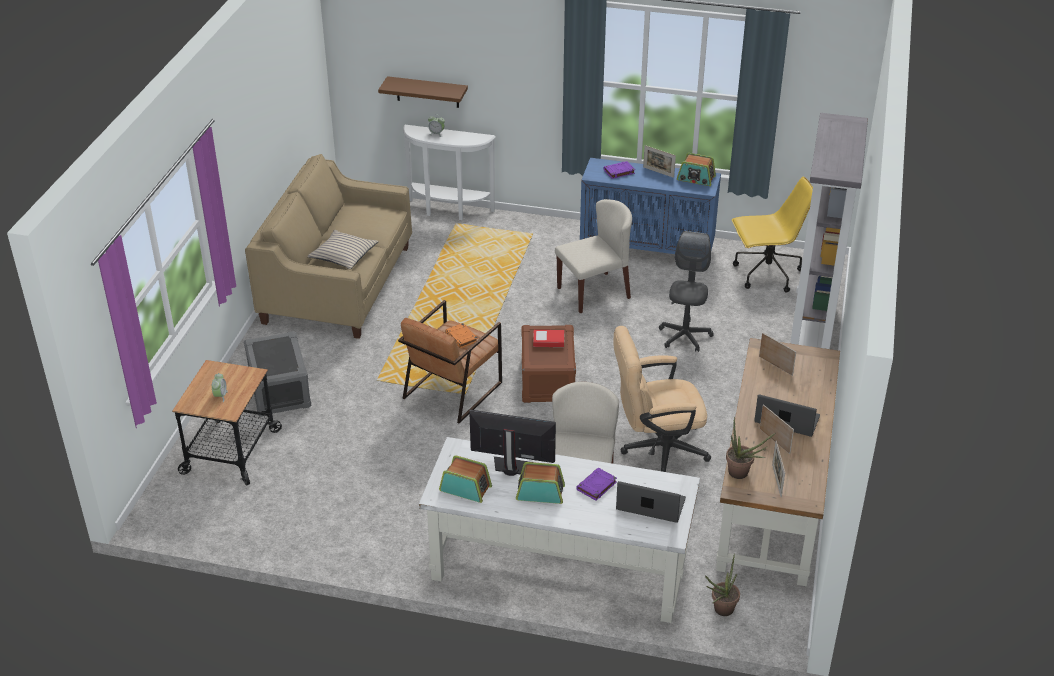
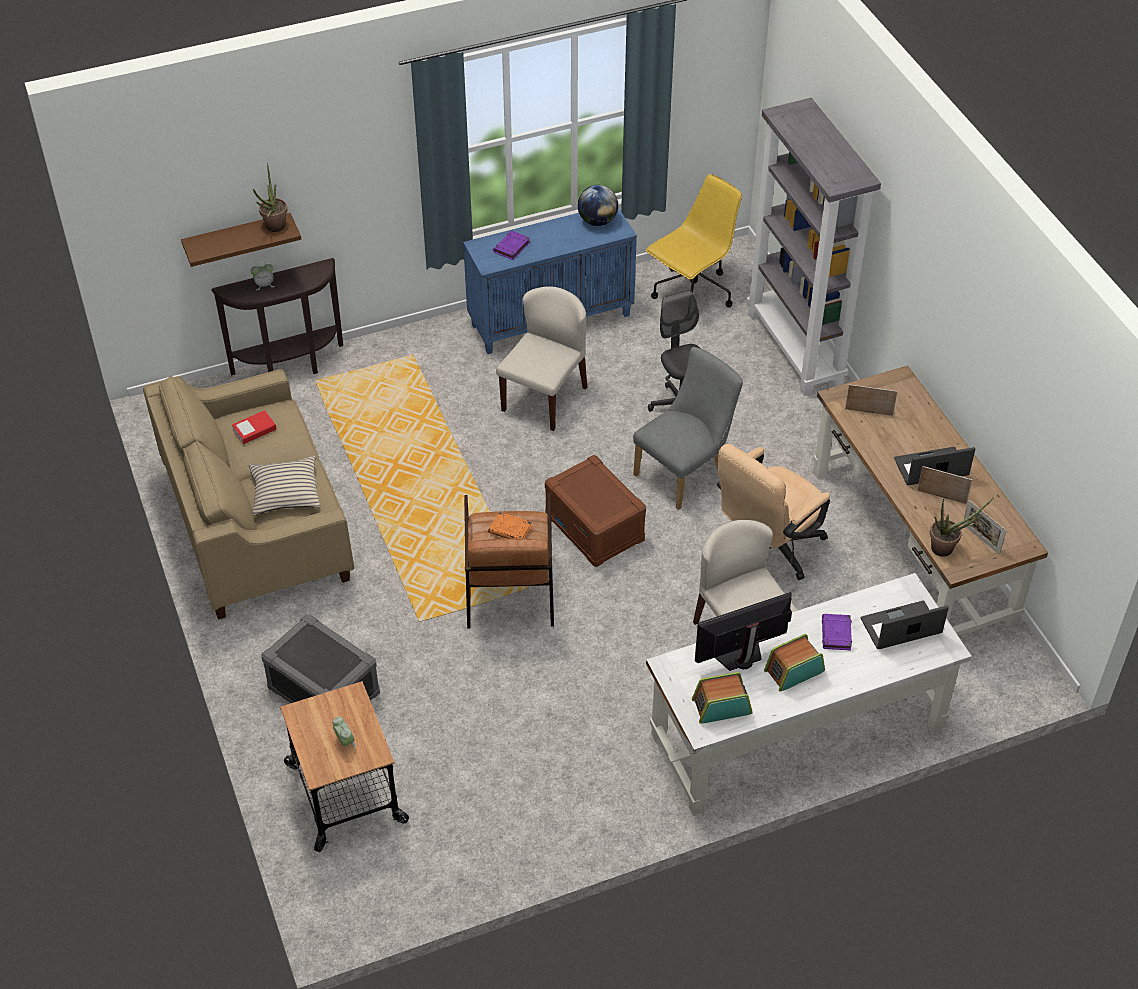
camera: 35 degrees left, 10 degrees up
white console table [403,125,496,220] -> brown console table [211,258,343,376]
book [533,330,564,347] -> book moved to [232,410,277,444]
picture frame [643,145,676,178] -> none
radio [677,153,716,186] -> globe [578,185,618,226]
potted plant [705,554,740,616] -> potted plant moved to [253,163,287,232]
none -> grey chair [633,347,743,510]

